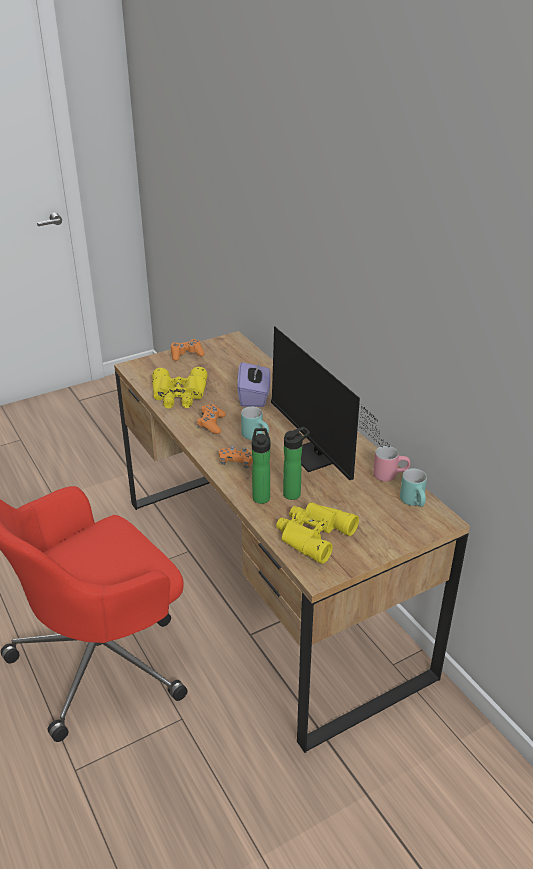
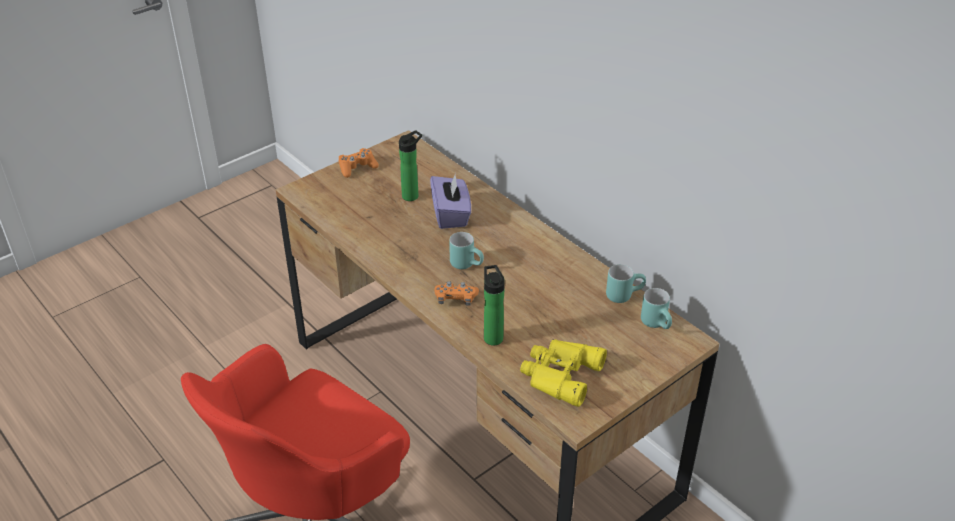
camera: 10 degrees left, 5 degrees up
yellow binoculars [152,367,207,409] -> none
orange game controller [197,404,226,434] -> none
monitor [271,326,389,480] -> none
bottle [283,427,310,500] -> bottle moved to [399,130,422,201]
pink mug [373,446,410,482] -> turquoise mug [606,264,646,303]

